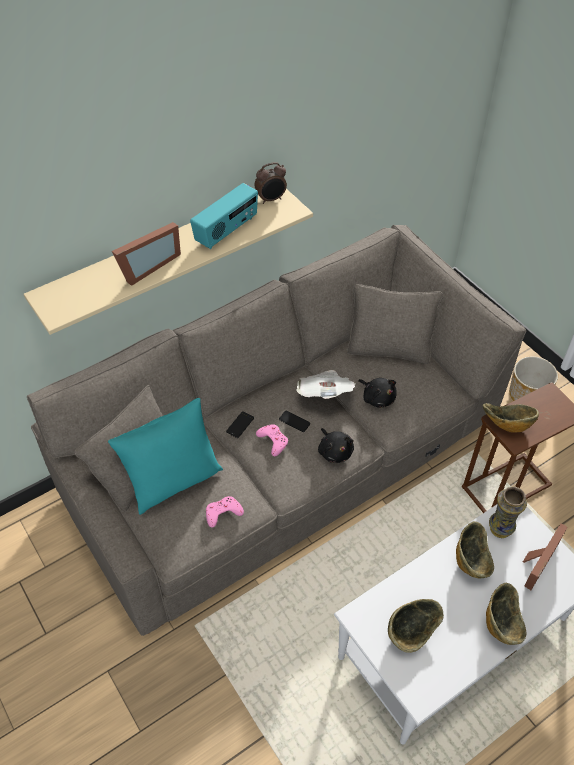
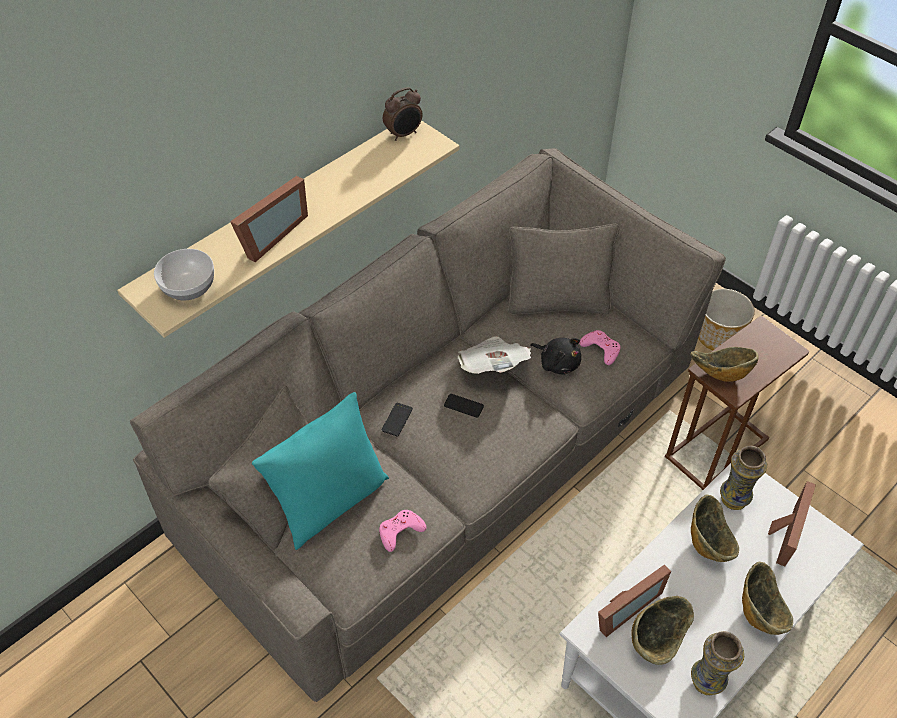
camera: 10 degrees left, 0 degrees up
radio [190,183,258,249] -> none
pink game controller [256,424,288,456] -> pink game controller moved to [579,330,621,365]
black plush toy [318,428,354,463] -> none
none -> bowl [154,249,214,301]
none -> picture frame [598,564,671,637]
none -> vase [691,631,744,695]

